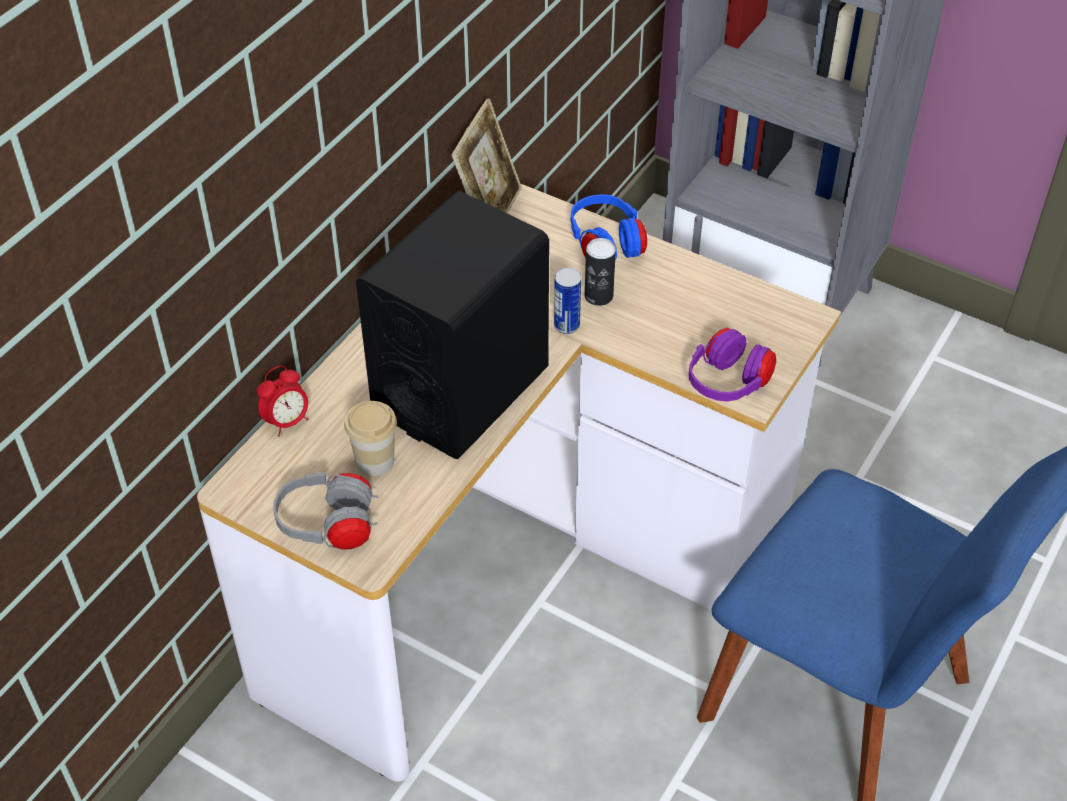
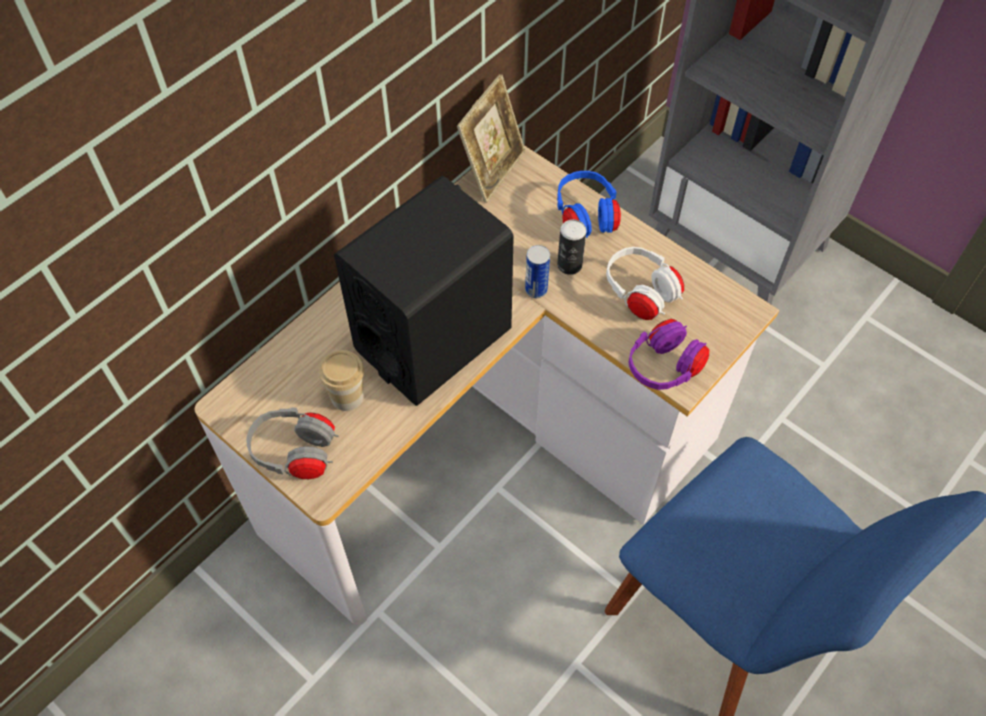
camera: 10 degrees right, 10 degrees up
alarm clock [257,366,308,437] -> none
none -> white headphones [606,247,684,320]

